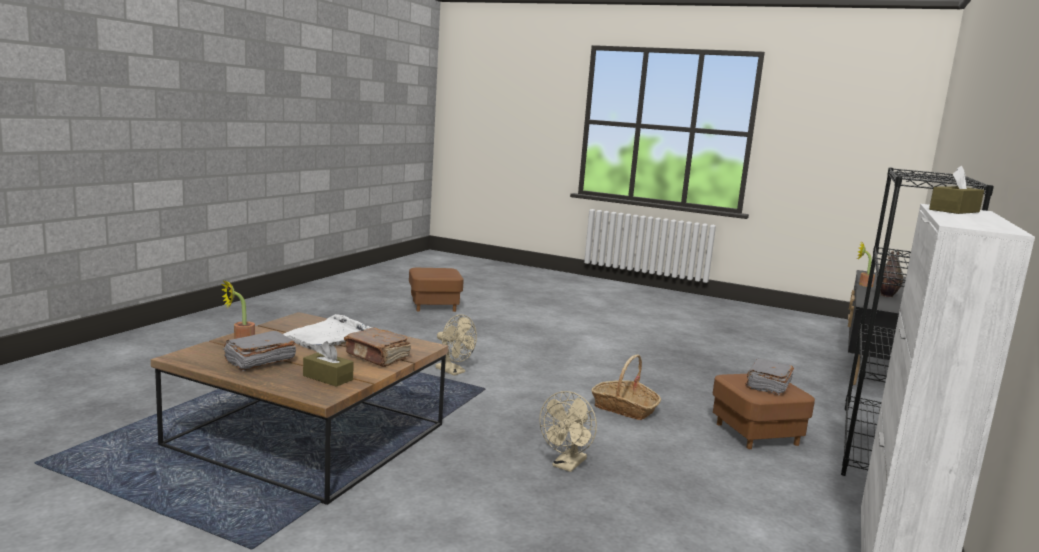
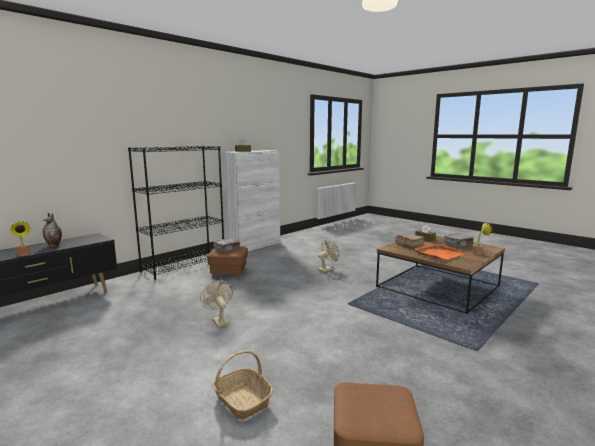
camera: 160 degrees left, 0 degrees up
white tray [283,314,373,350] -> orange tray [415,244,463,260]
beige fan [436,314,477,376] -> beige fan moved to [200,280,233,327]
basket [591,355,661,420] -> basket moved to [212,351,273,420]

